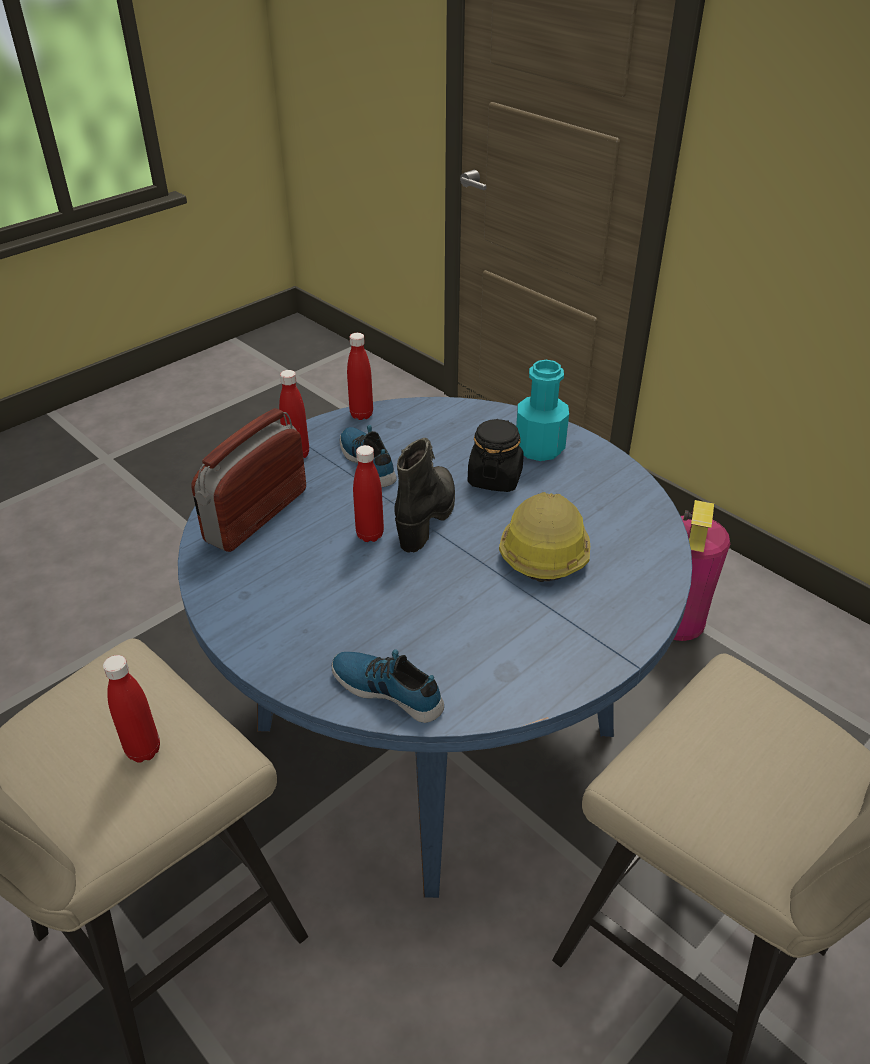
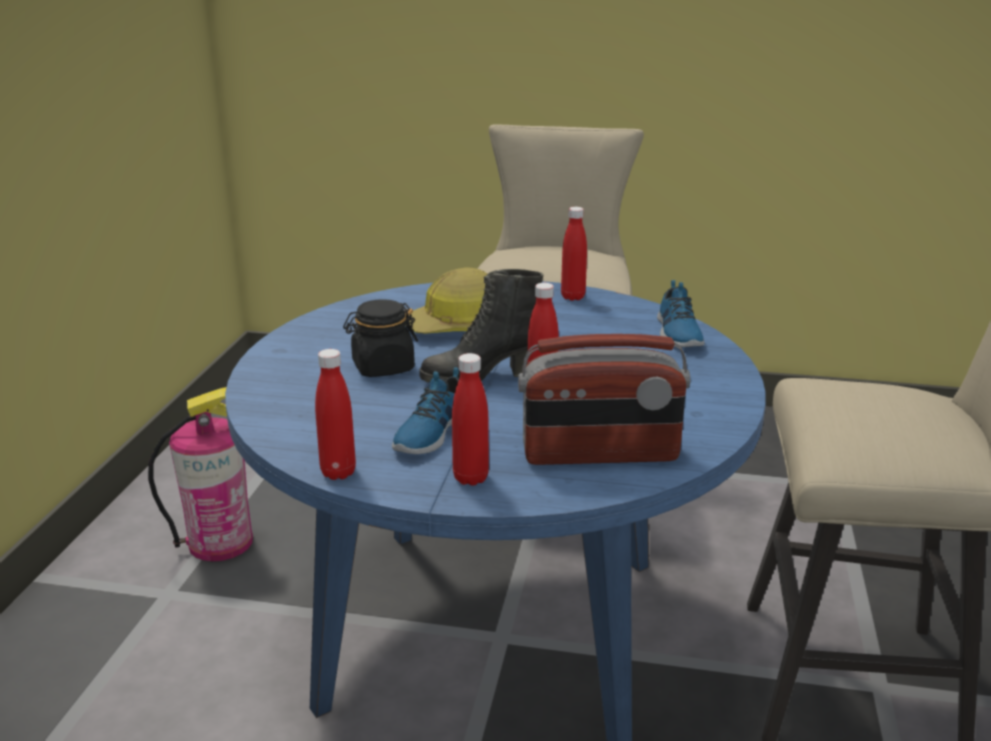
camera: 125 degrees left, 15 degrees down
red bottle [103,655,160,763] -> red bottle moved to [561,207,587,301]
turquoise bottle [516,360,569,461] -> none

